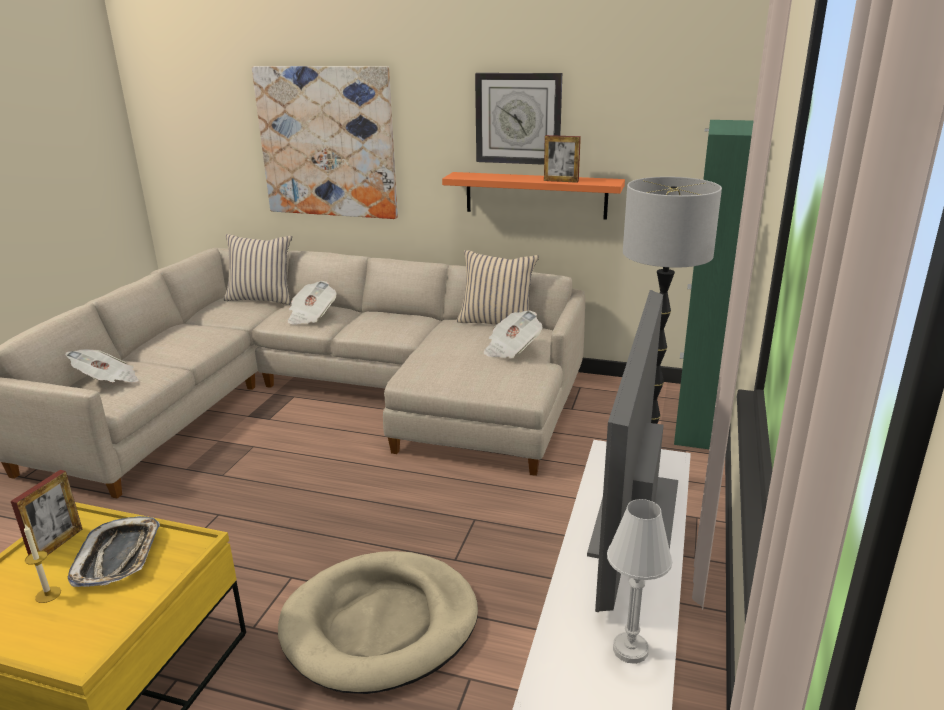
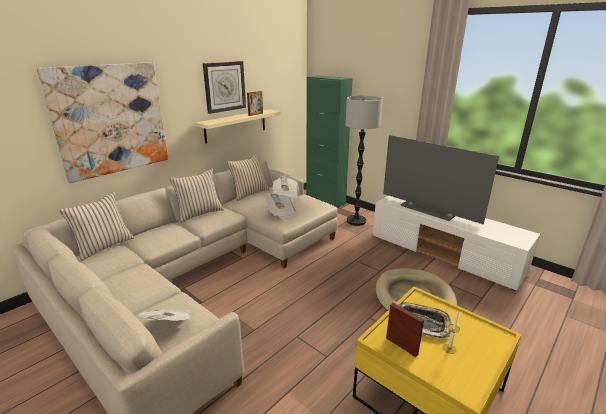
camera: 65 degrees left, 0 degrees up
newspaper [287,281,336,325] -> newspaper moved to [266,193,297,221]
orange shelf [442,172,625,220] -> beige shelf [196,109,281,143]
white table lamp [607,499,672,664] -> none
none -> beige pillow [169,168,224,222]

